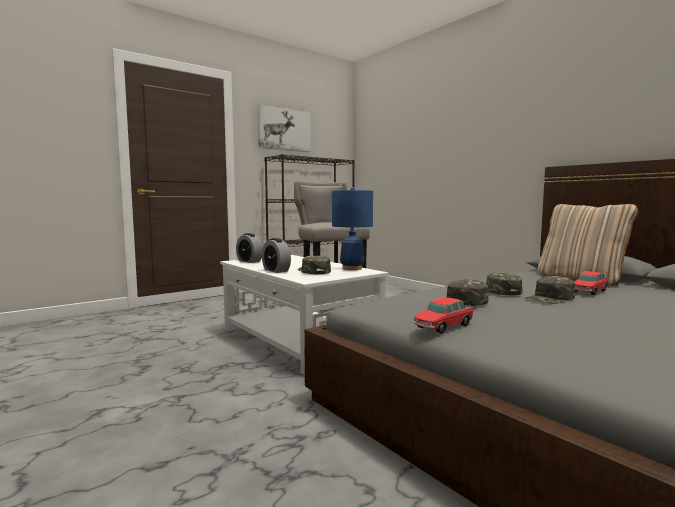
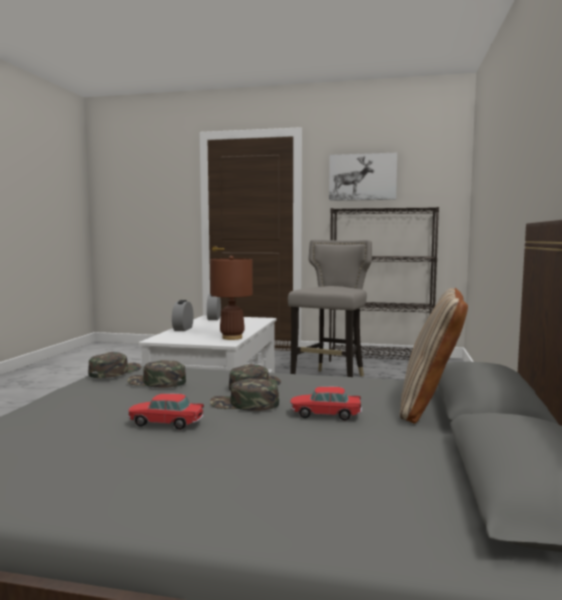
camera: 50 degrees right, 0 degrees up
green cap [298,256,331,274] -> green cap moved to [88,352,141,378]
blue table lamp [332,187,373,270] -> brown table lamp [210,256,253,340]
toy car [413,297,474,334] -> toy car moved to [128,394,204,430]

